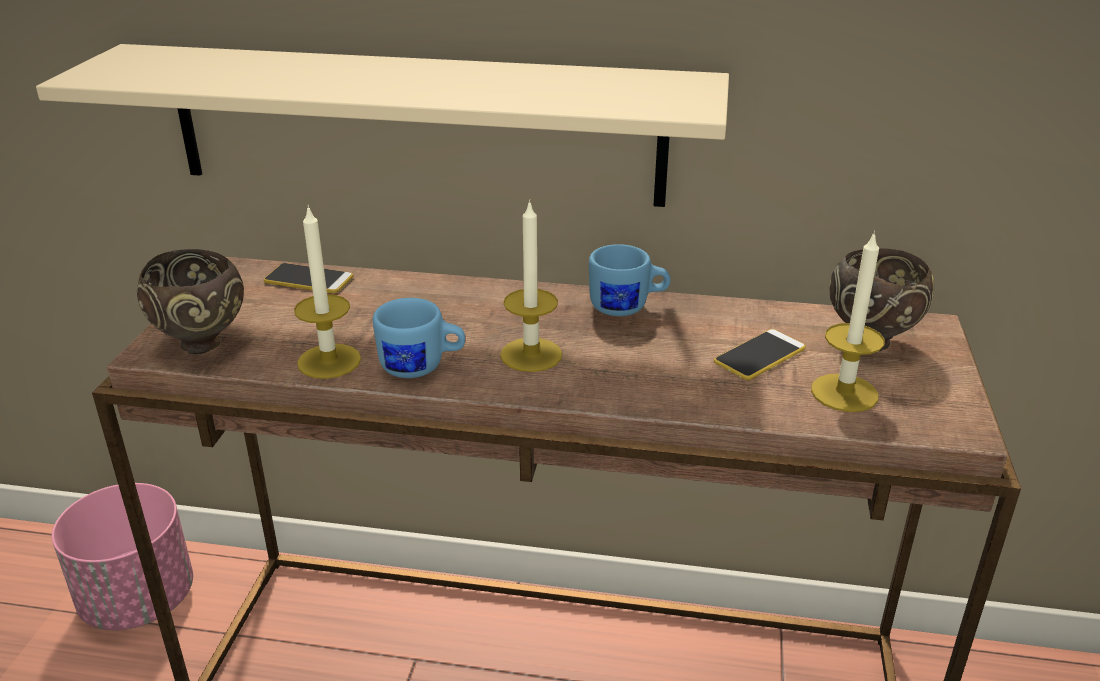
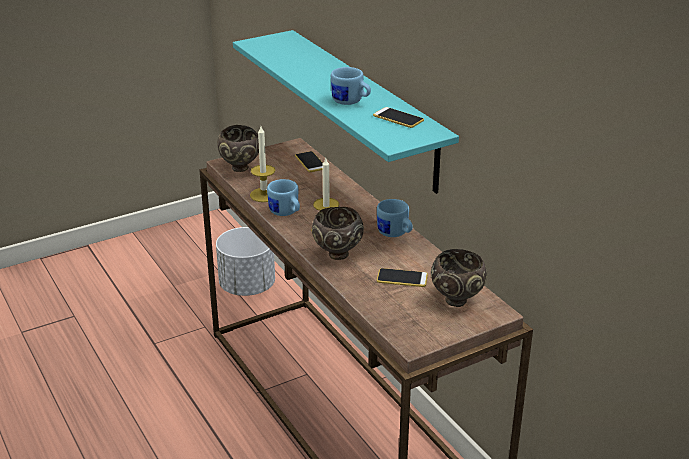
camera: 50 degrees right, 0 degrees up
beige shelf [36,44,729,207] -> turquoise shelf [233,30,459,194]
pink planter [52,483,193,630] -> white planter [216,227,275,296]
candle [811,231,885,412] -> none
none -> brown bowl [312,207,364,260]
none -> blue mug [331,67,371,105]
none -> phone [373,107,424,128]

